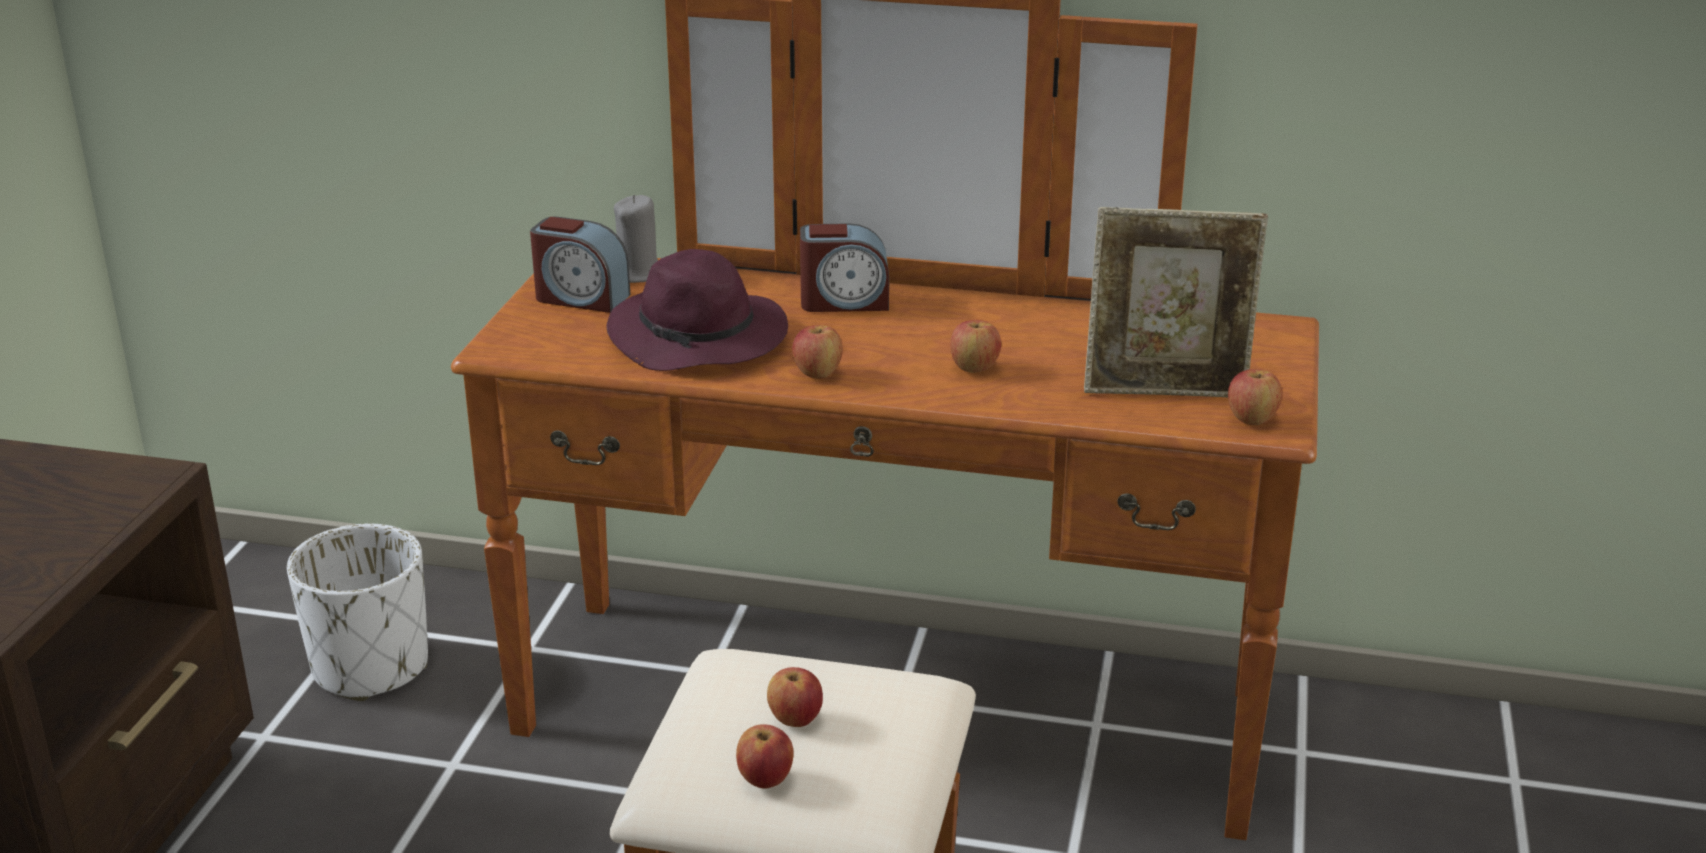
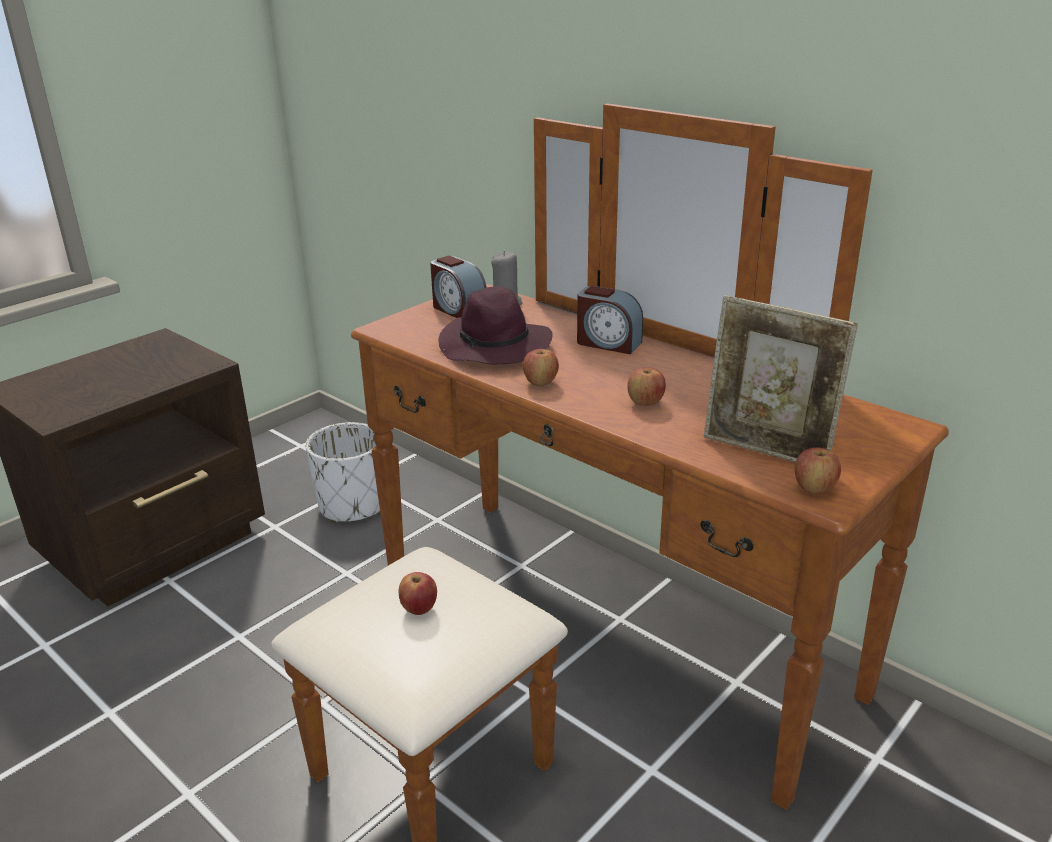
camera: 30 degrees right, 0 degrees up
apple [736,724,793,789] -> none

